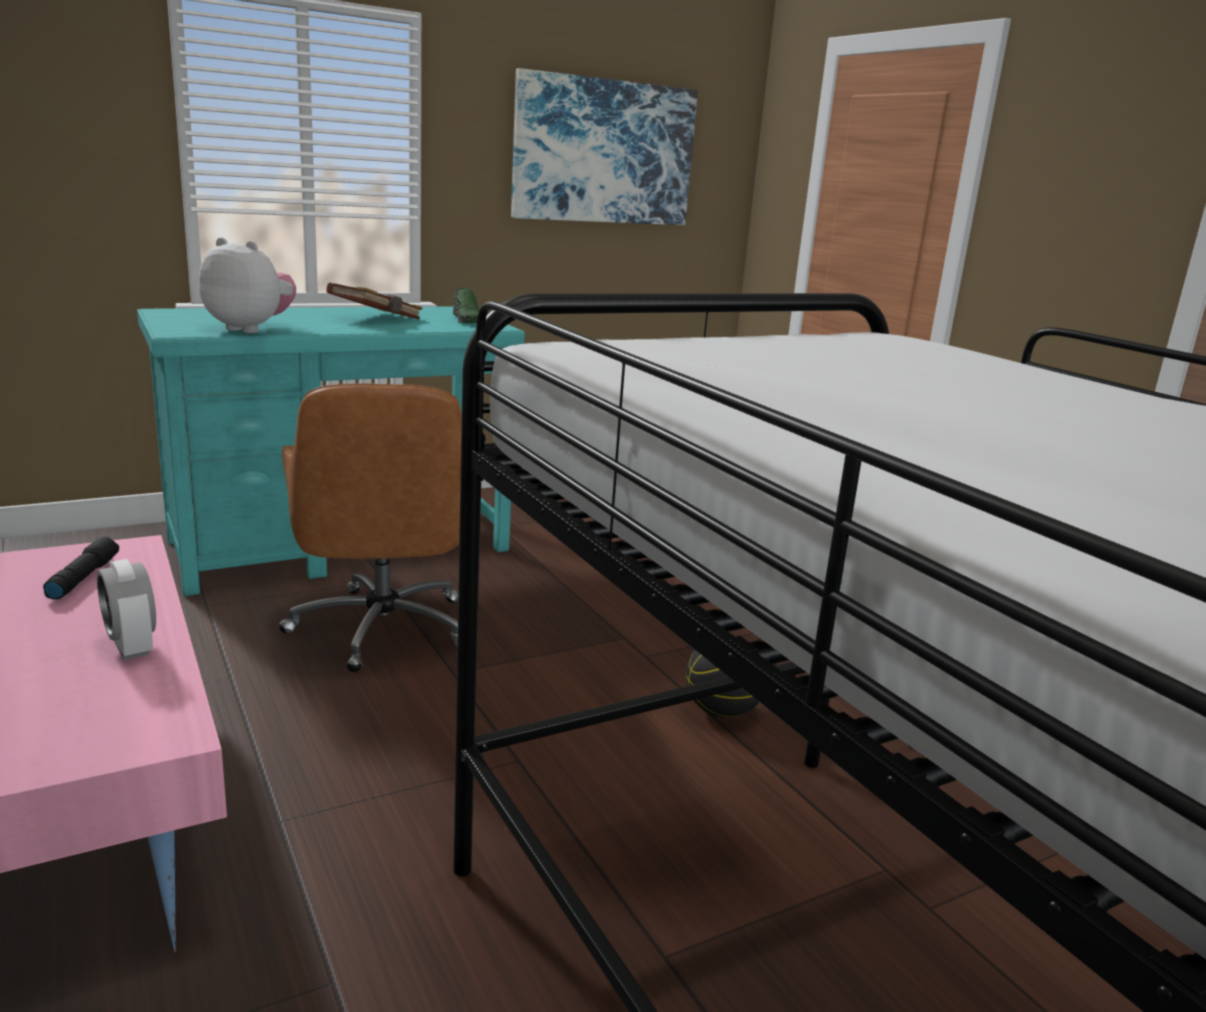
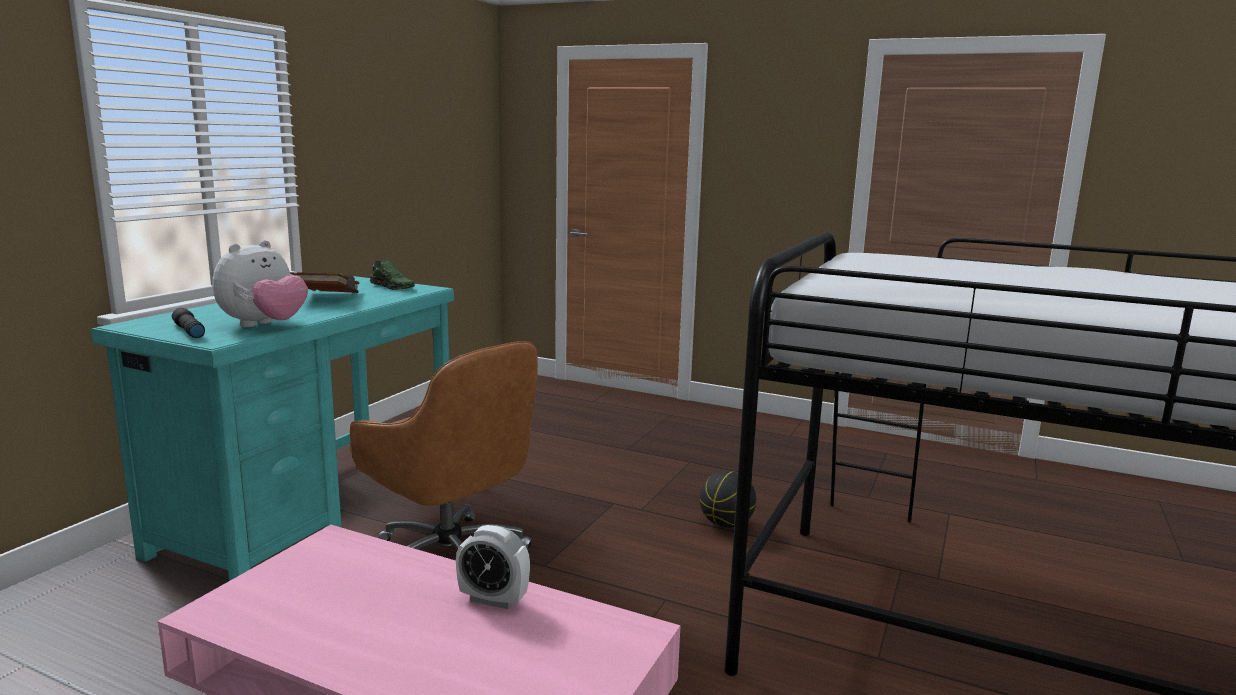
camera: 35 degrees left, 5 degrees down
black flashlight [43,537,119,599] -> black flashlight moved to [172,308,205,338]
plush toy [199,237,296,333] -> plush toy turned 135 degrees clockwise [212,240,308,327]
picture [511,68,698,225] -> none

